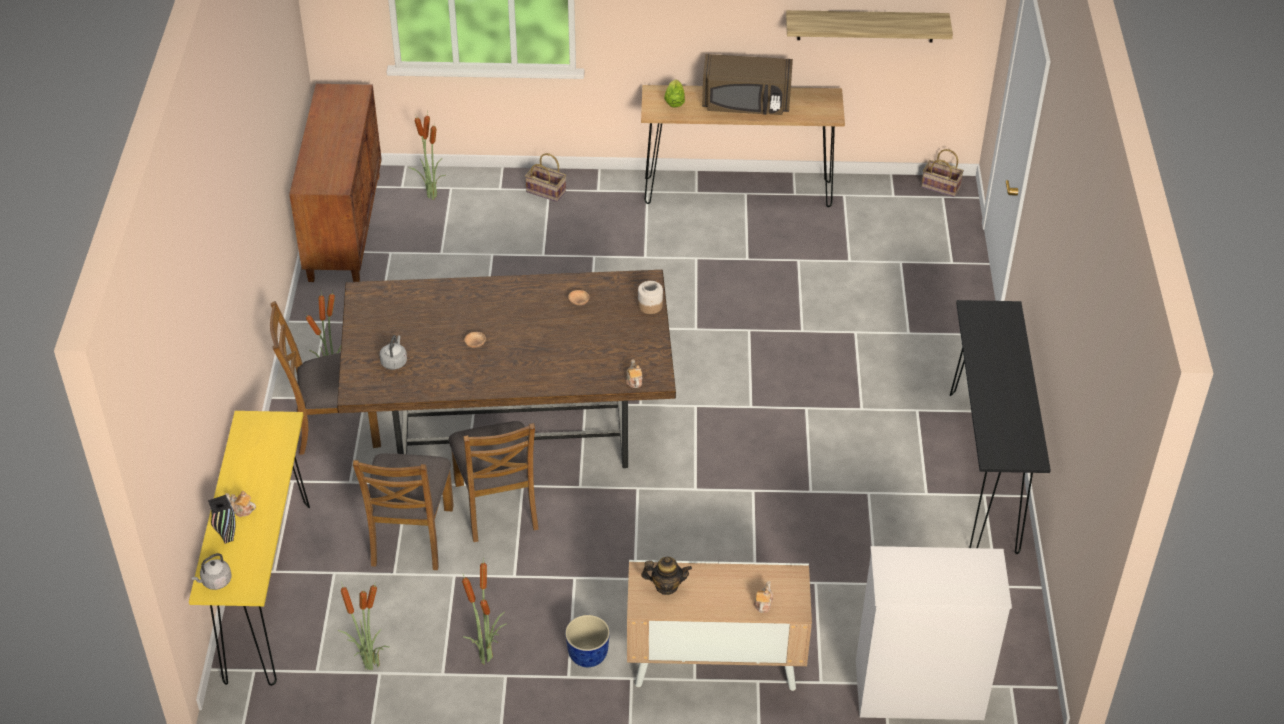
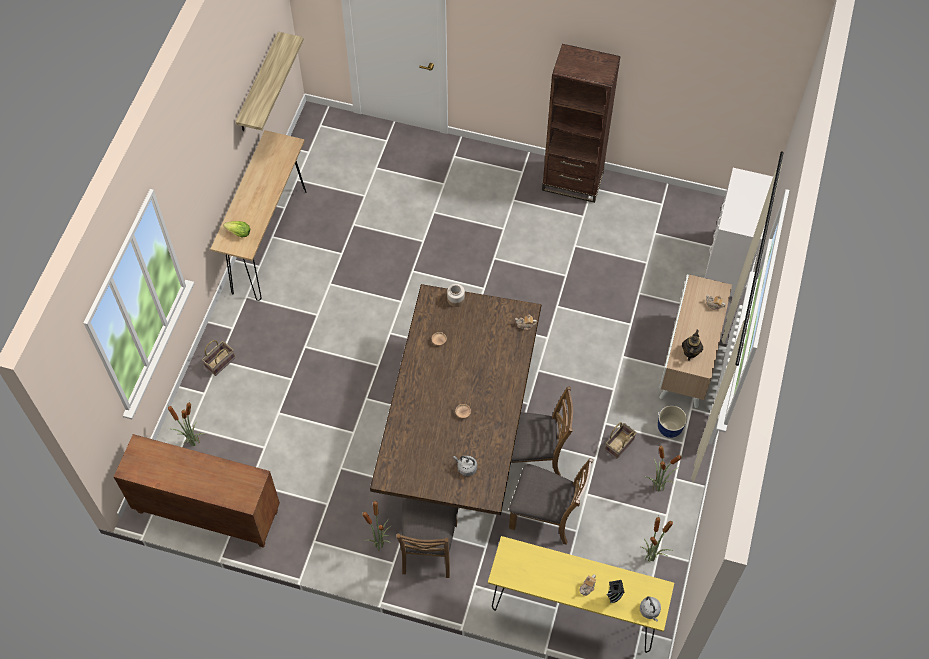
camera: 75 degrees left, 15 degrees up
brown microwave [702,54,793,115] -> none
basket [921,149,964,197] -> basket moved to [605,422,637,459]
black console table [950,300,1051,554] -> brown bookcase [542,44,621,203]

